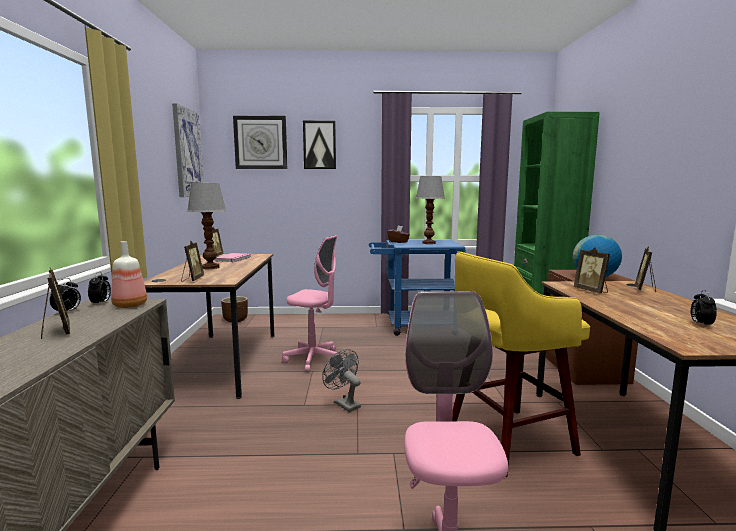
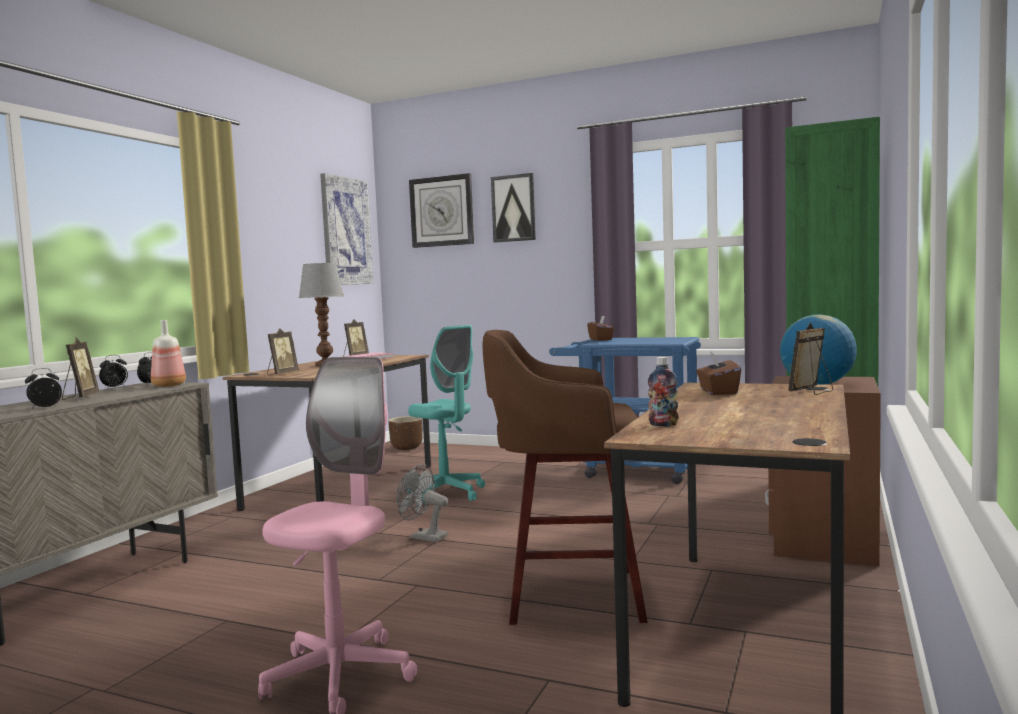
camera: 25 degrees right, 5 degrees down
pink office chair [282,235,344,372] -> turquoise office chair [408,325,485,504]
grey fan [322,349,361,412] -> grey fan turned 45 degrees counterclockwise [396,464,448,542]
table lamp [416,176,445,244] -> none
yellow stool [452,251,590,477] -> brown stool [482,330,647,625]
picture frame [573,247,610,294] -> brown tissue box [696,352,741,395]
alarm clock [691,290,717,327] -> alarm clock moved to [25,368,62,409]
none -> bottle [648,357,678,426]

